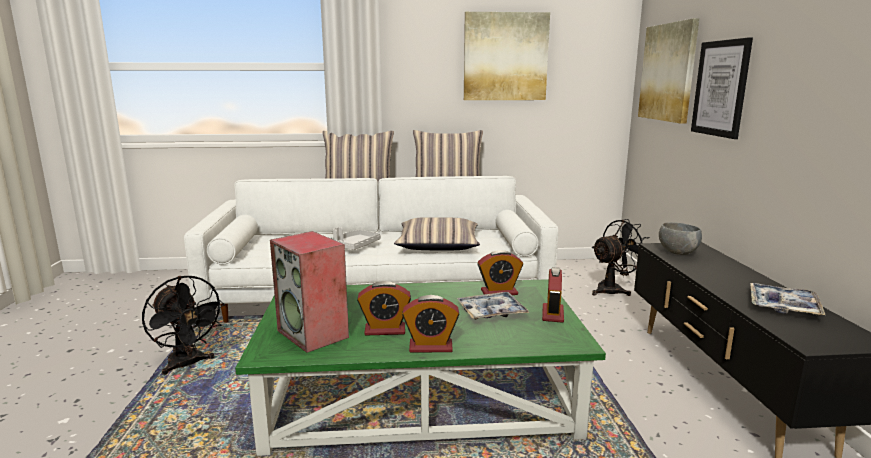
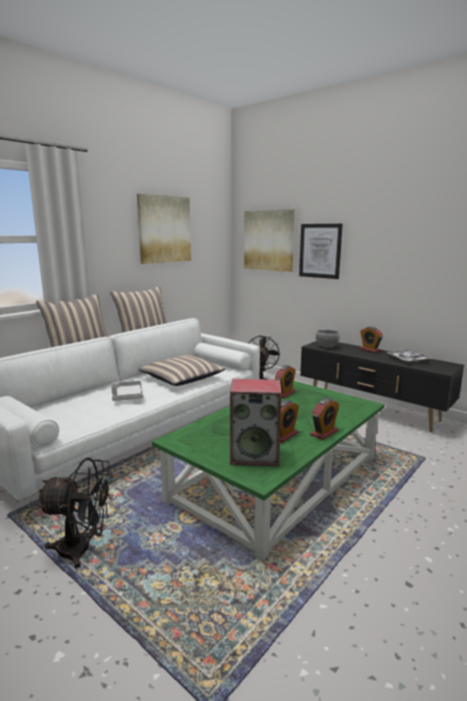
camera: 45 degrees left, 0 degrees up
tray [457,292,529,320] -> none
alarm clock [542,267,564,323] -> alarm clock moved to [360,327,383,353]

